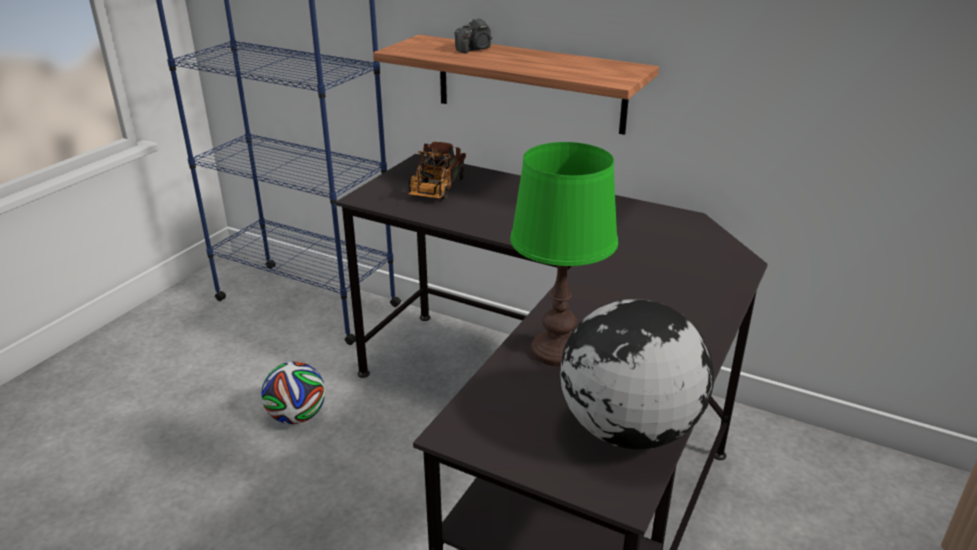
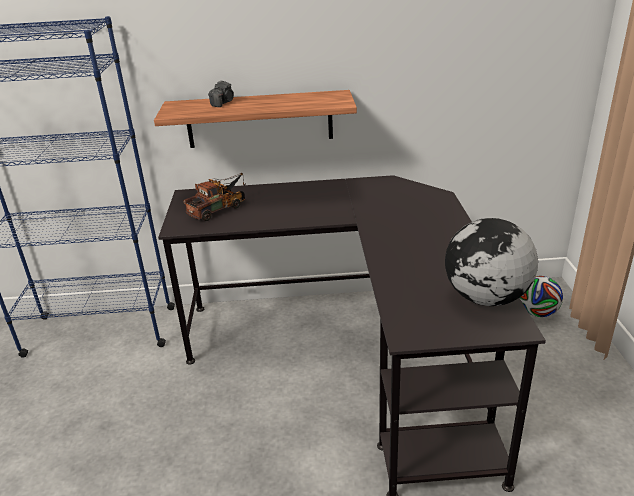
camera: 30 degrees left, 0 degrees up
football [261,361,325,424] -> football moved to [520,276,563,317]
toy truck [408,142,466,200] -> toy truck turned 120 degrees counterclockwise [183,173,245,221]
green table lamp [510,142,618,367] -> none

